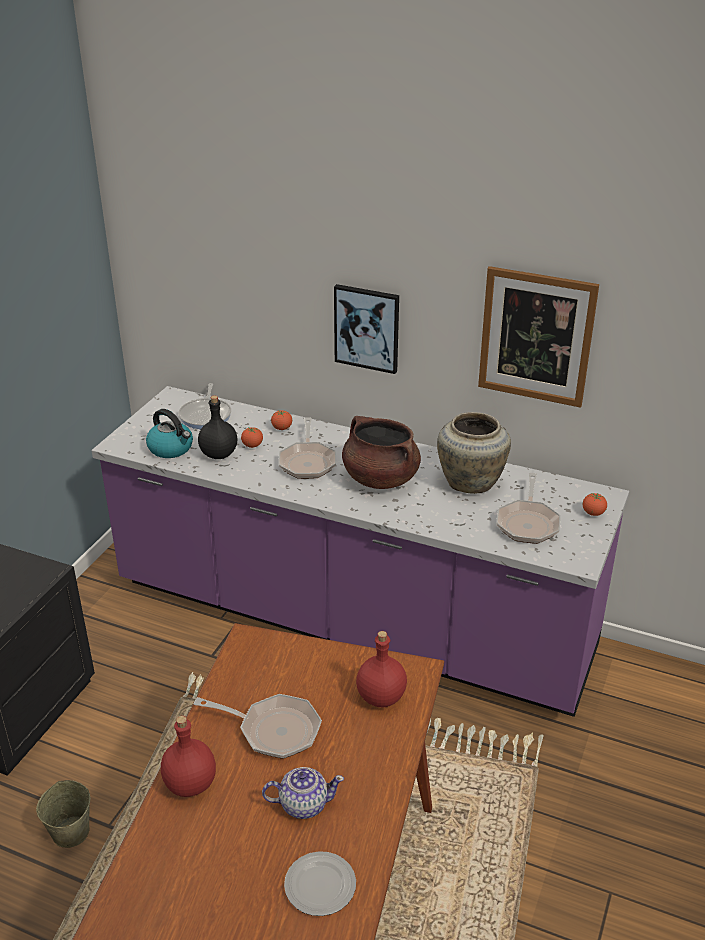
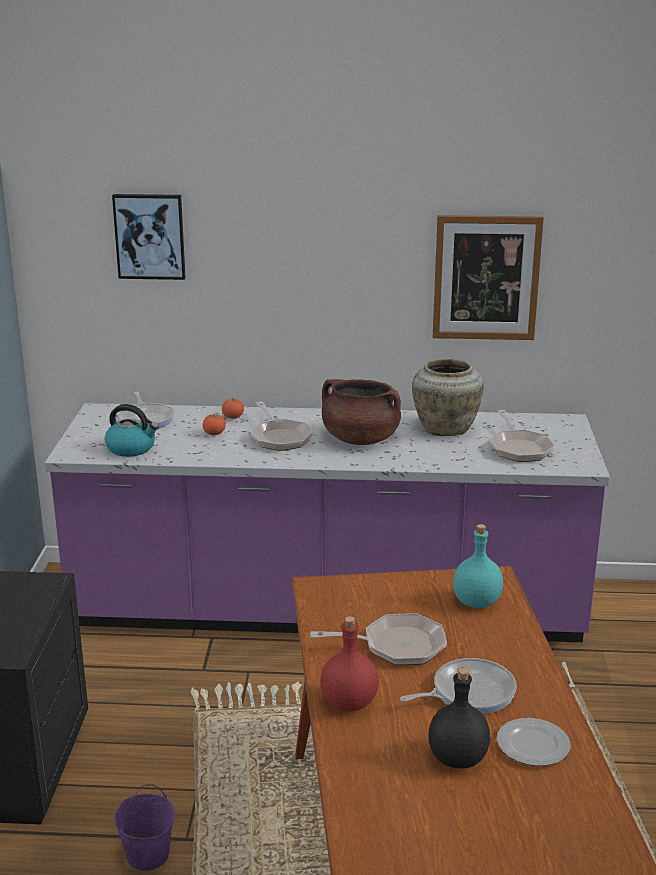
camera: 20 degrees left, 10 degrees down
beige bucket [36,780,90,848] -> purple bucket [114,784,175,871]
black bottle [198,395,237,459] -> black bottle moved to [428,667,490,769]
teapot [262,767,344,819] -> frying pan [400,658,517,714]
picture [334,284,399,374] -> picture moved to [112,194,186,280]
red bottle [356,631,407,707] -> turquoise bottle [453,524,503,608]
tomato [583,493,607,516] -> none

